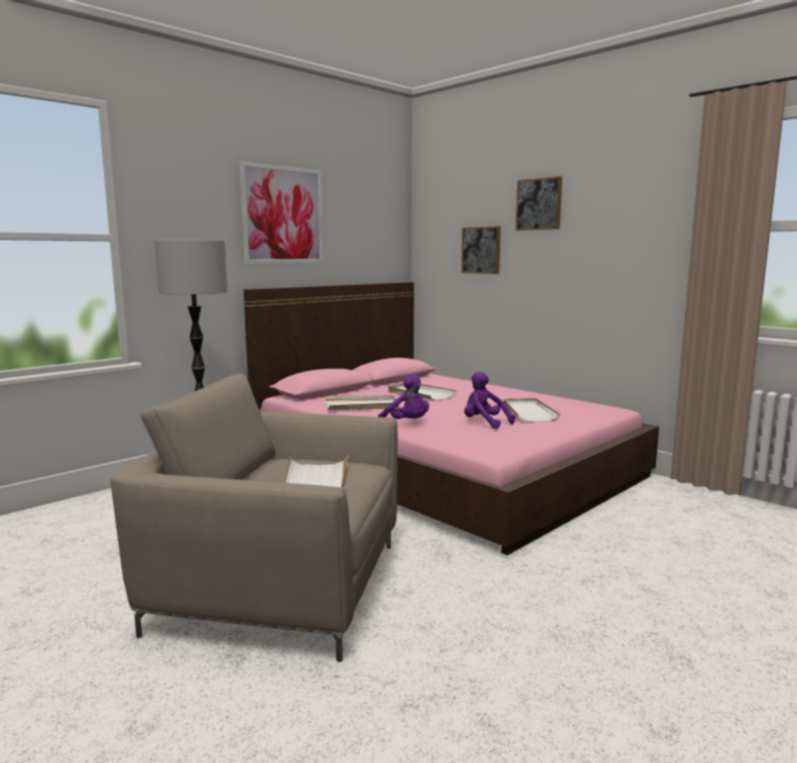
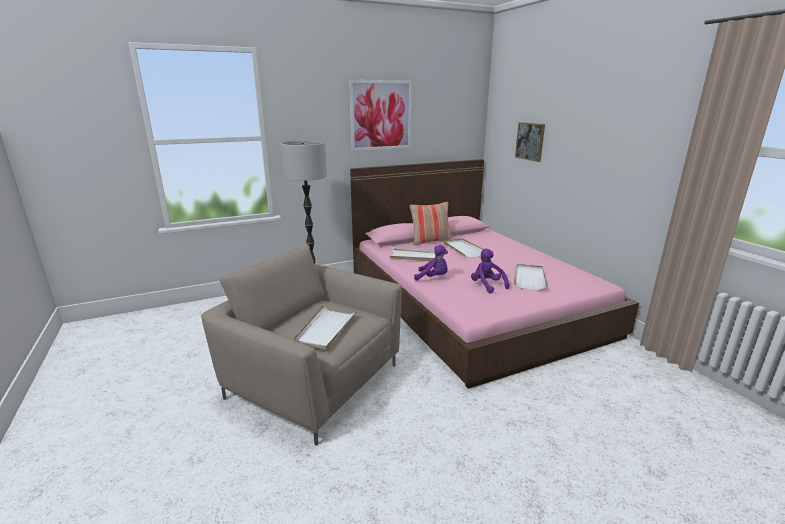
camera: 20 degrees right, 10 degrees up
purple plush toy [378,374,429,419] -> purple plush toy turned 45 degrees counterclockwise [414,245,448,281]
picture [515,176,562,231] -> none
none -> pillow [410,202,452,246]

